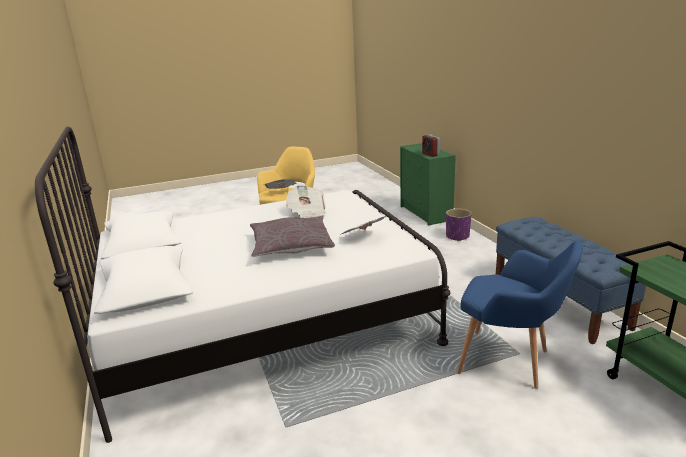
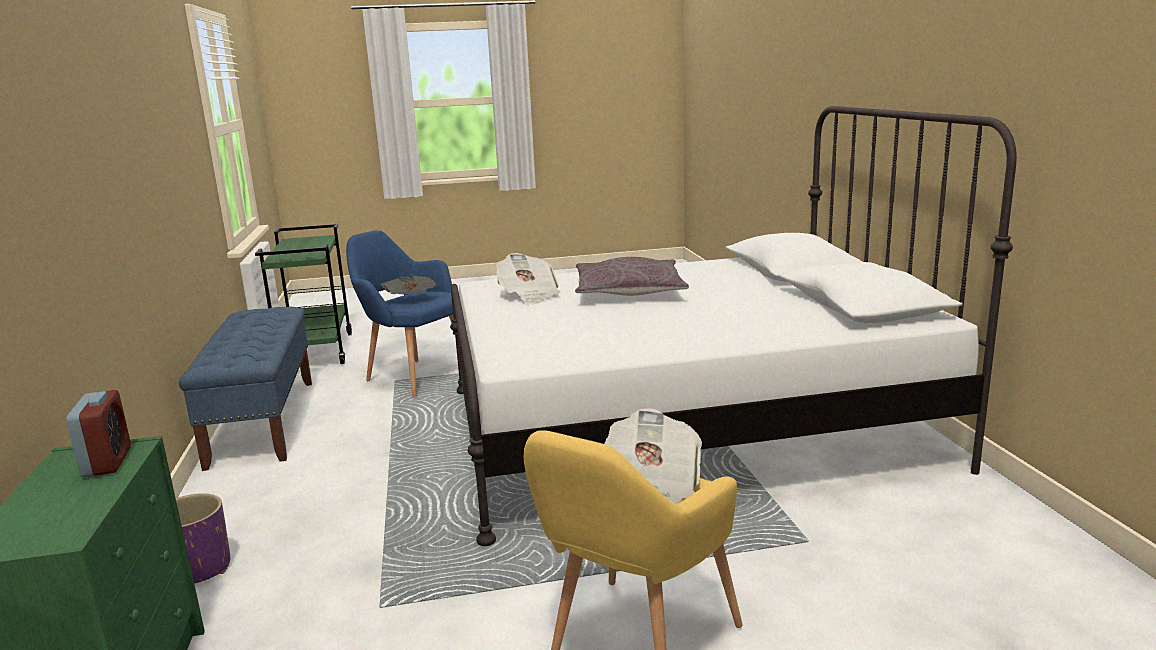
camera: 170 degrees left, 5 degrees down
newspaper [286,185,326,218] -> newspaper moved to [380,276,437,294]

